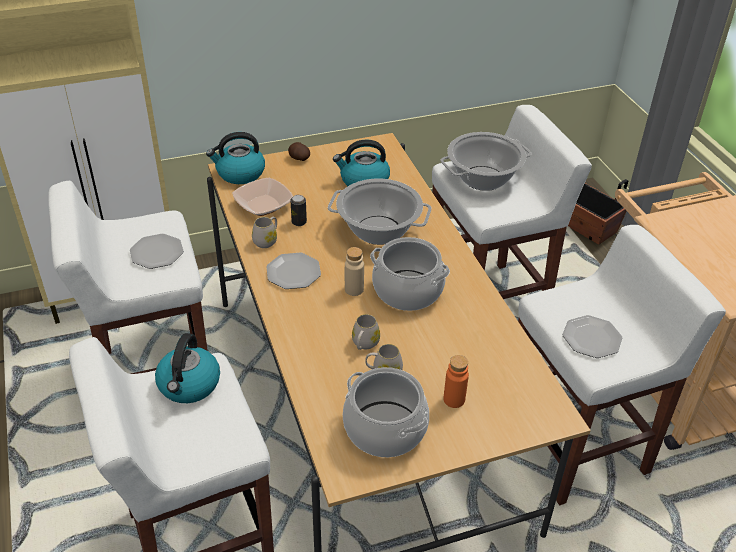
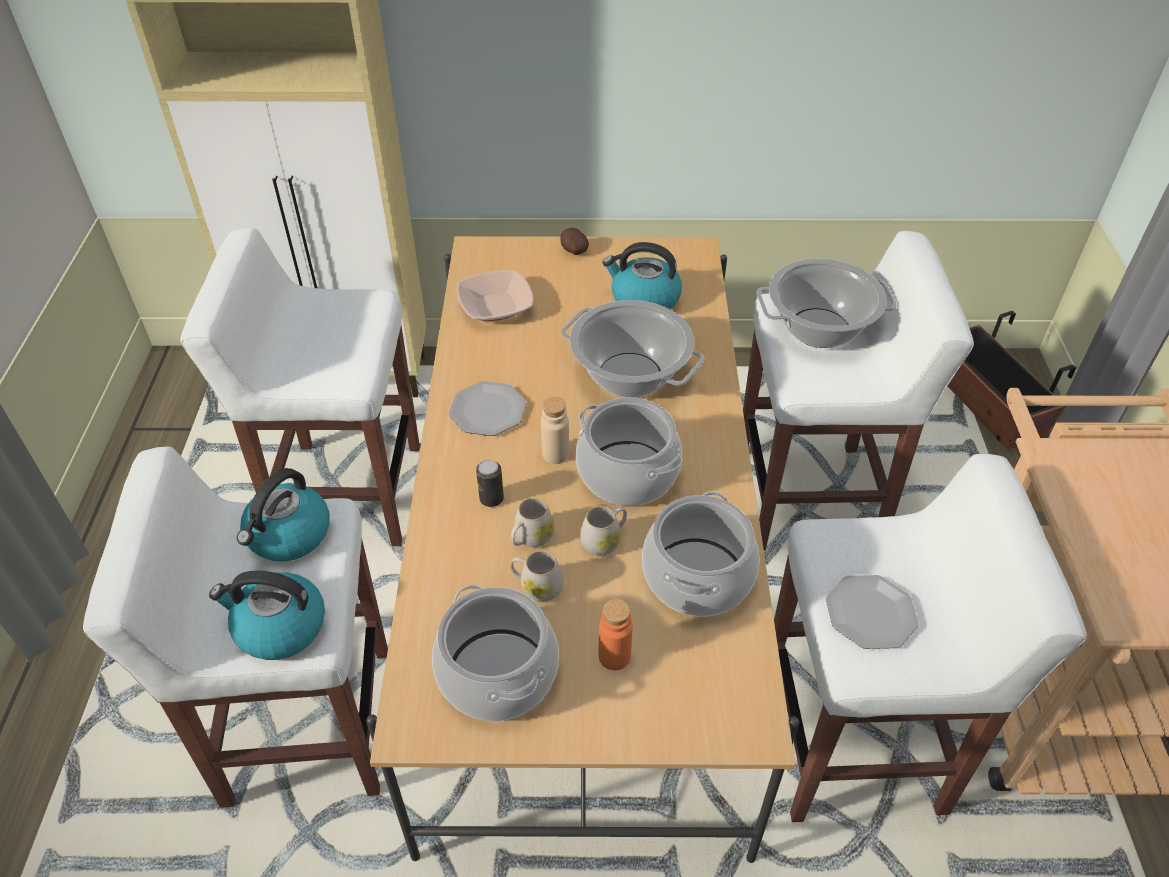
camera: 20 degrees right, 5 degrees up
plate [130,234,184,269] -> none
kettle [206,132,265,184] -> kettle moved to [209,570,325,660]
white mug [252,217,277,248] -> white mug moved to [580,506,627,556]
can [290,195,307,226] -> can moved to [476,460,504,507]
none -> cooking pot [642,491,759,616]

